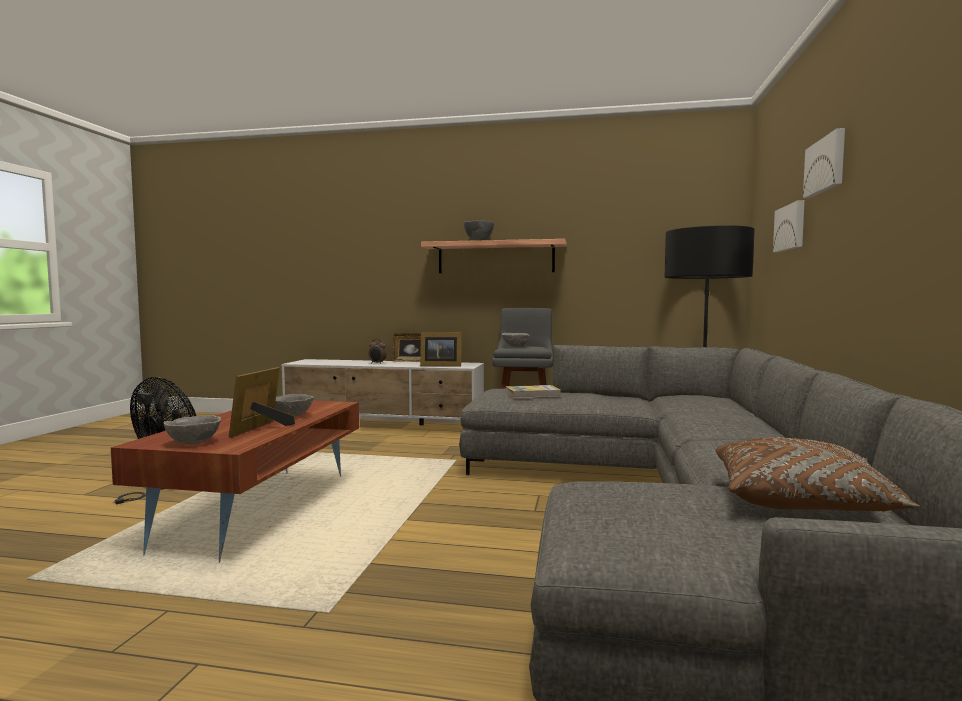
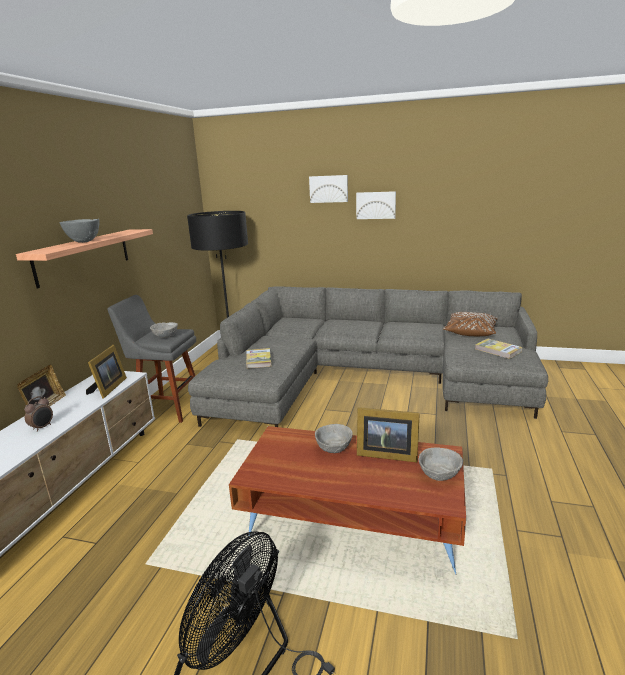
camera: 85 degrees left, 15 degrees up
picture [773,200,805,253] -> picture moved to [356,191,396,219]
none -> book [475,339,522,359]

